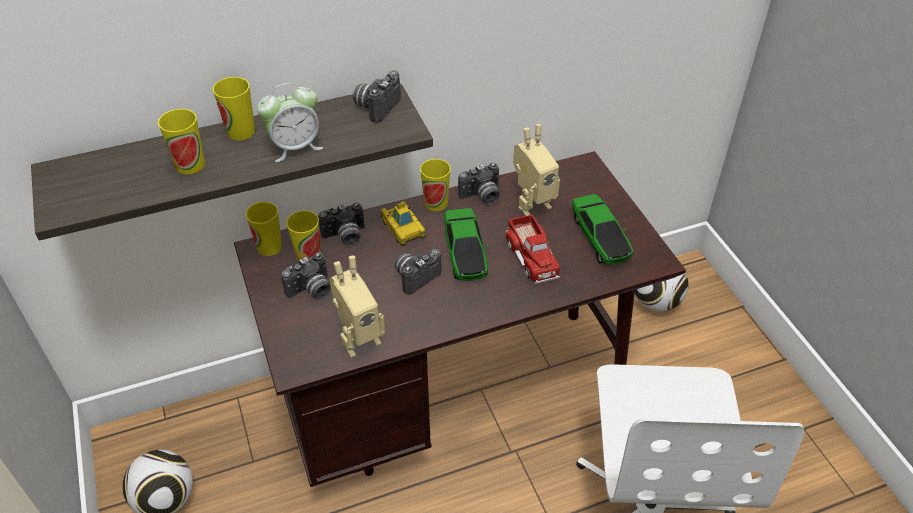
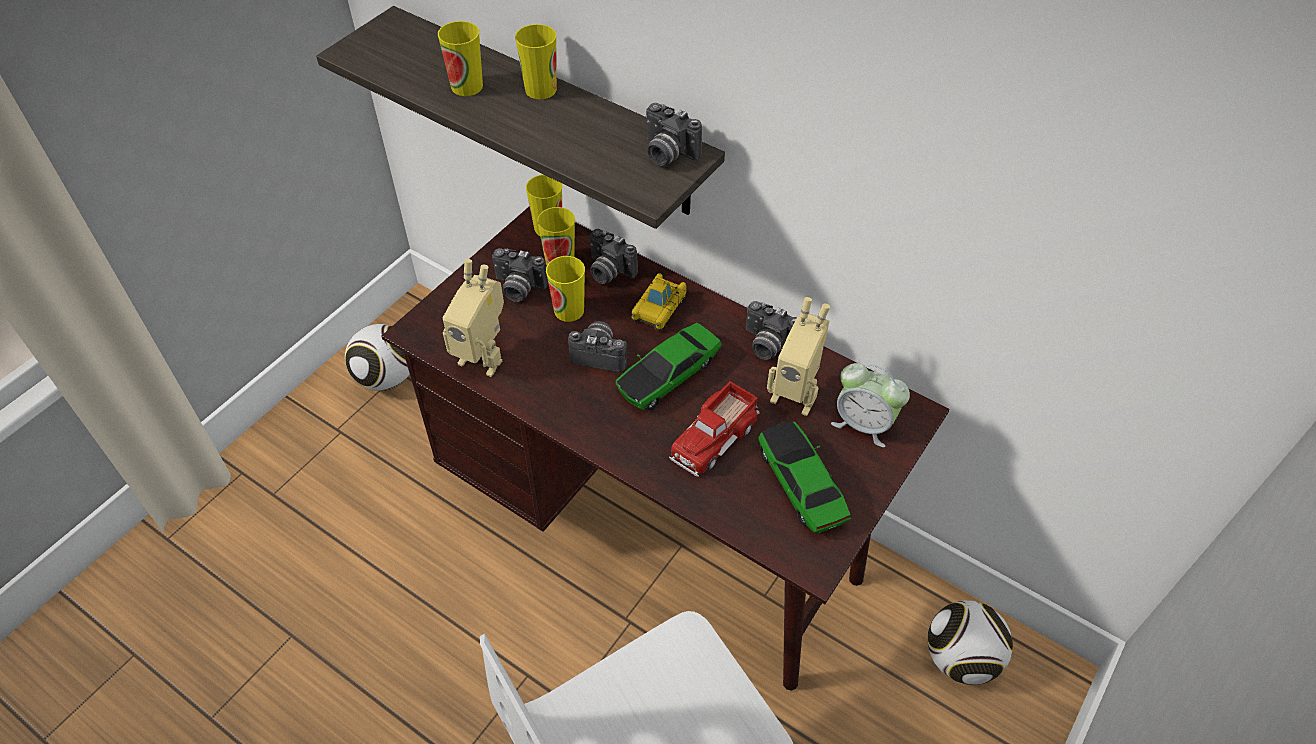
camera: 55 degrees right, 5 degrees up
alarm clock [257,83,323,162] -> alarm clock moved to [831,363,910,447]
camera [353,70,401,123] -> camera turned 135 degrees counterclockwise [646,103,702,166]
cup [420,159,451,211] -> cup moved to [546,256,585,322]
toy car [572,194,634,264] -> toy car turned 120 degrees clockwise [758,422,851,534]

